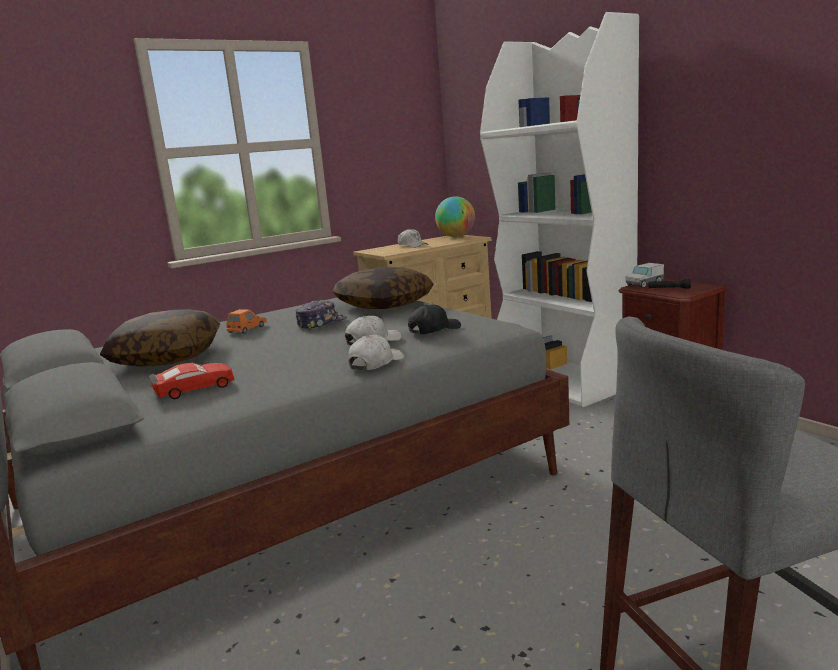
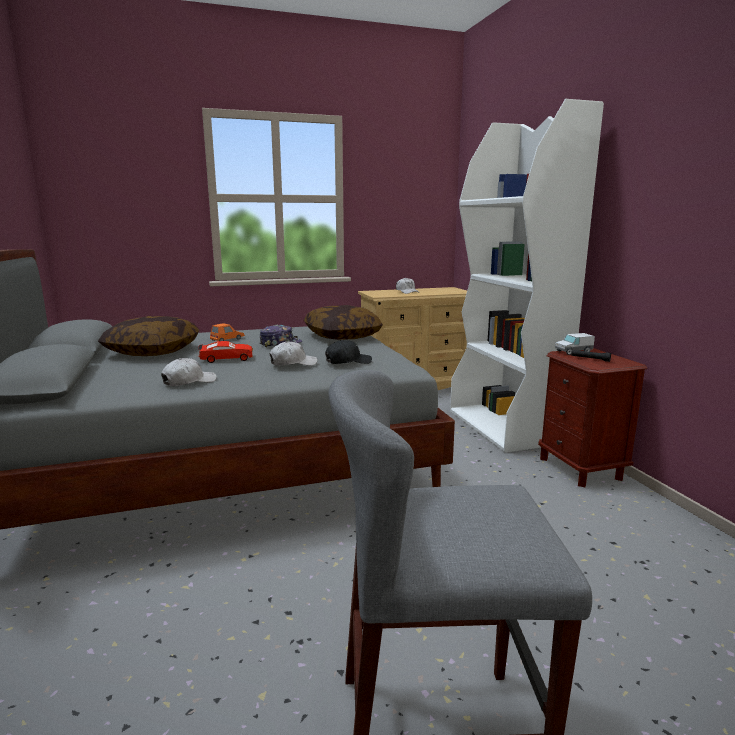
camera: 15 degrees right, 0 degrees up
red toy car [148,363,235,399] -> red toy car moved to [198,341,253,363]
white cap [348,335,404,370] -> white cap moved to [161,358,217,386]
globe [435,196,475,237] -> none

